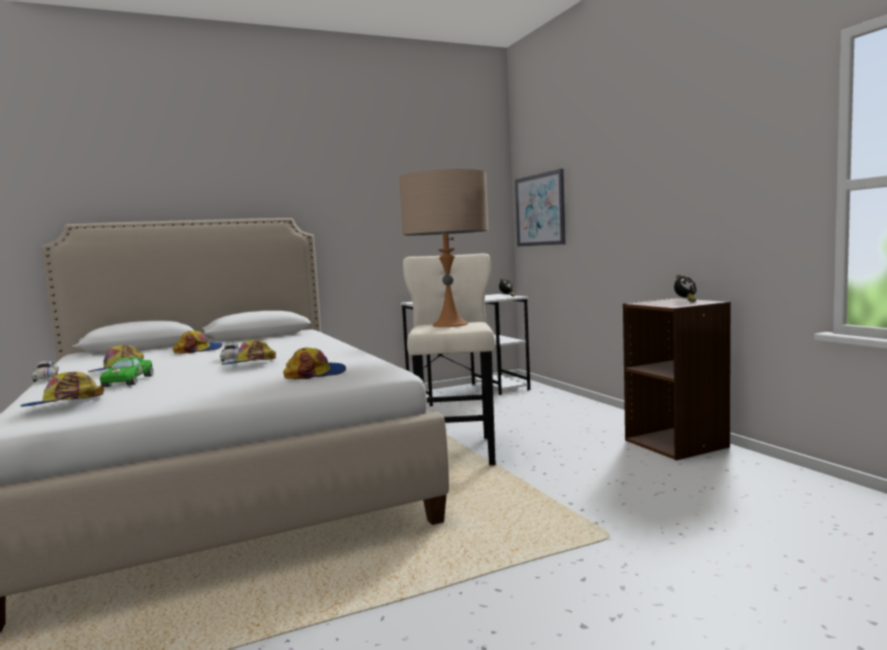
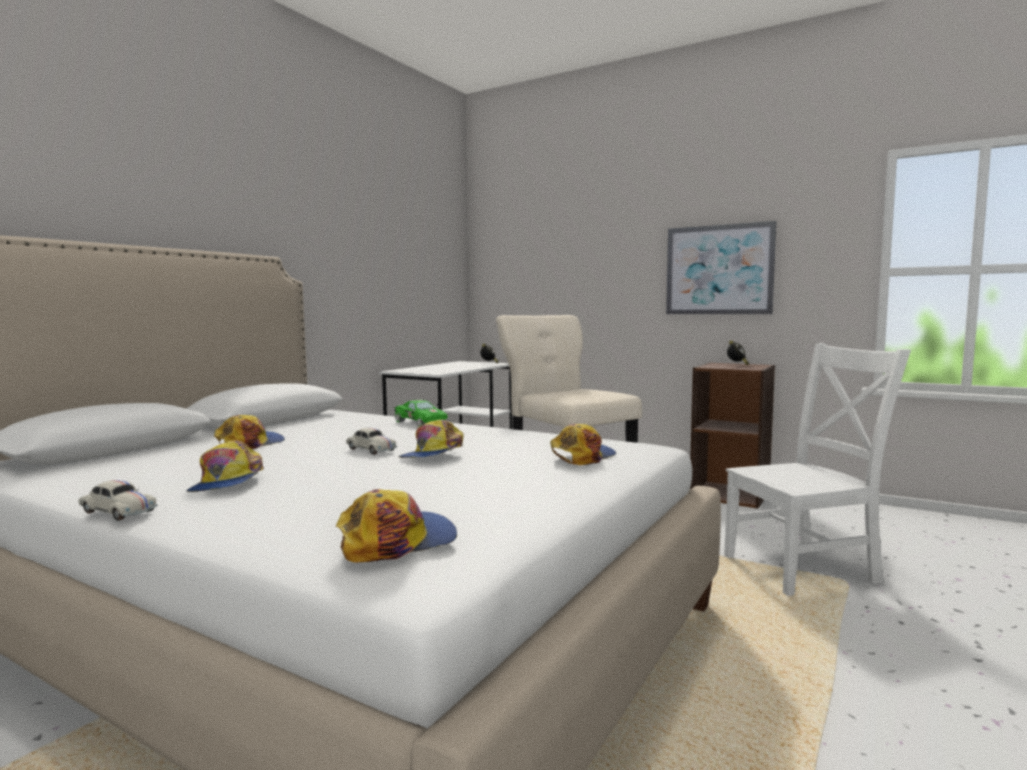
camera: 35 degrees left, 0 degrees up
cap [20,371,104,407] -> cap turned 150 degrees counterclockwise [336,489,457,562]
green toy car [100,357,154,387] -> green toy car moved to [394,400,447,427]
beige table lamp [399,169,488,327] -> none
picture [515,169,566,247] -> picture moved to [666,221,776,314]
none -> white chair [724,343,911,596]

